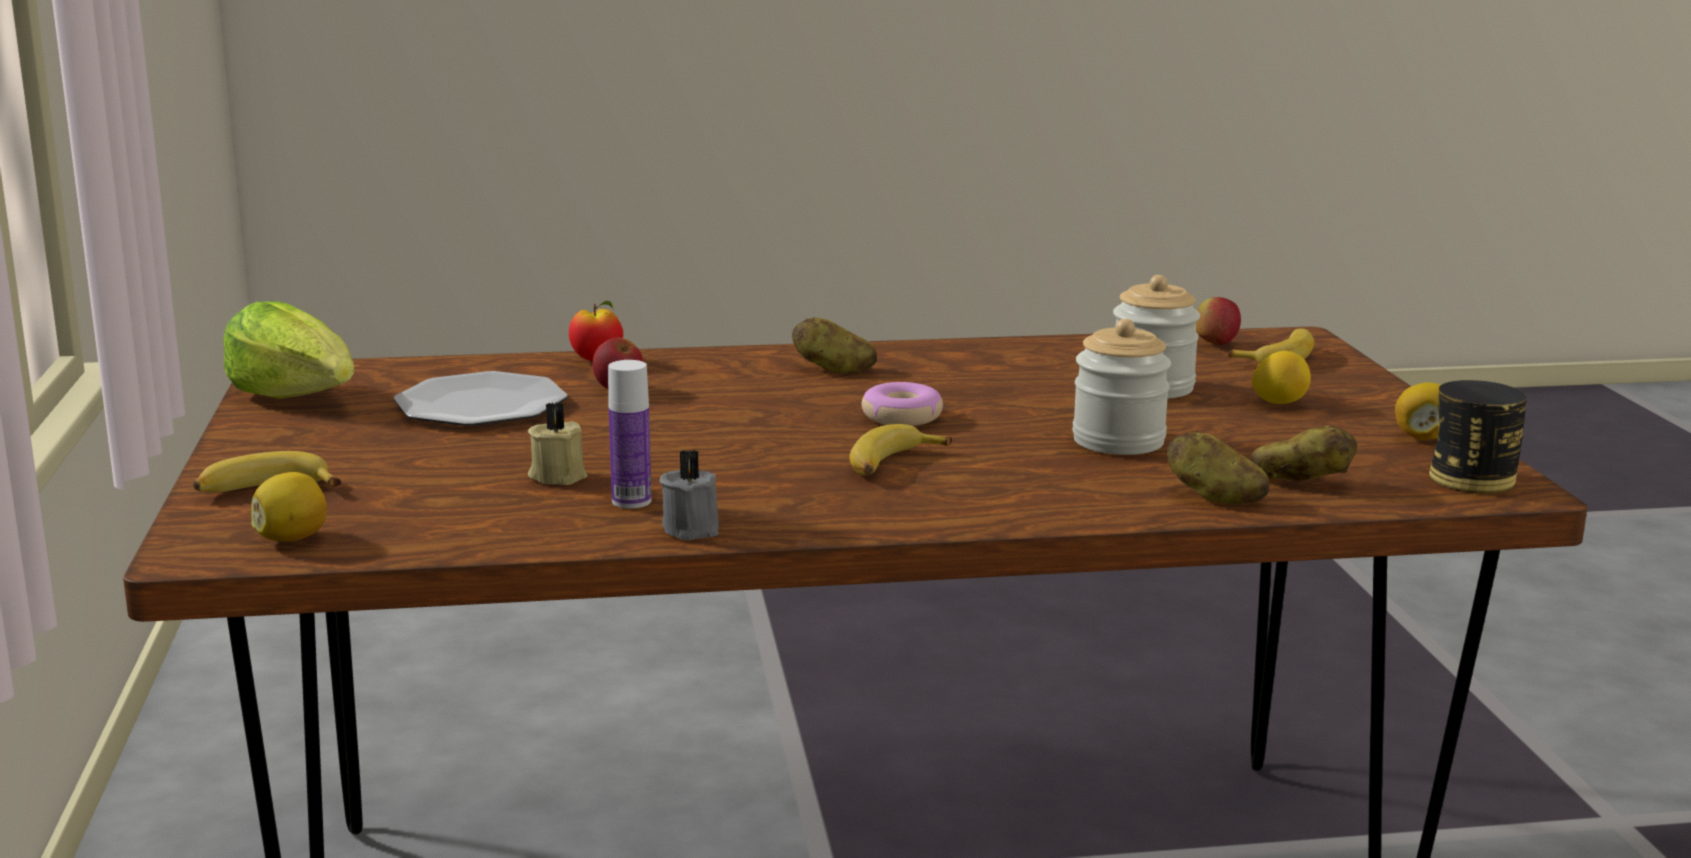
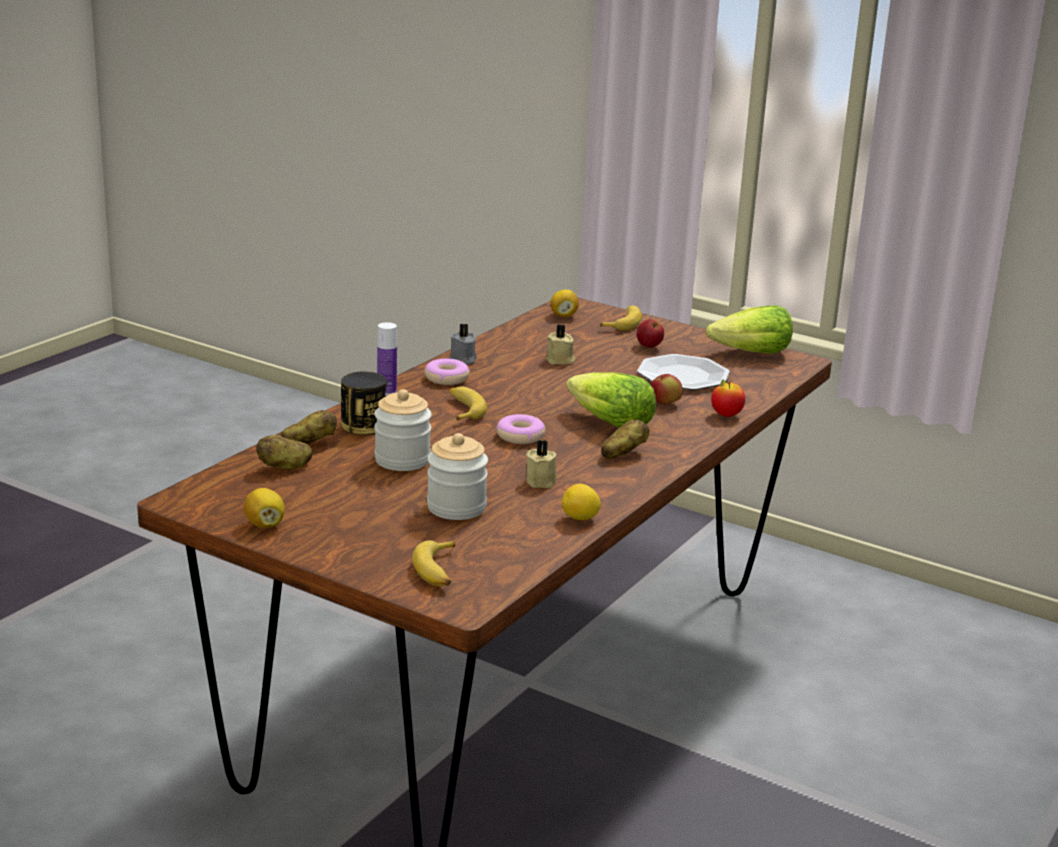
camera: 130 degrees right, 5 degrees up
bottle [608,360,651,508] -> bottle moved to [377,322,397,396]
apple [1196,297,1241,345] -> apple moved to [637,319,664,348]
lemon [1251,351,1311,404] -> lemon moved to [562,484,601,520]
can [1429,380,1527,494] -> can moved to [341,371,387,435]
none -> donut [425,359,470,385]
none -> beige candle [526,440,557,488]
none -> lettuce [566,372,656,428]

